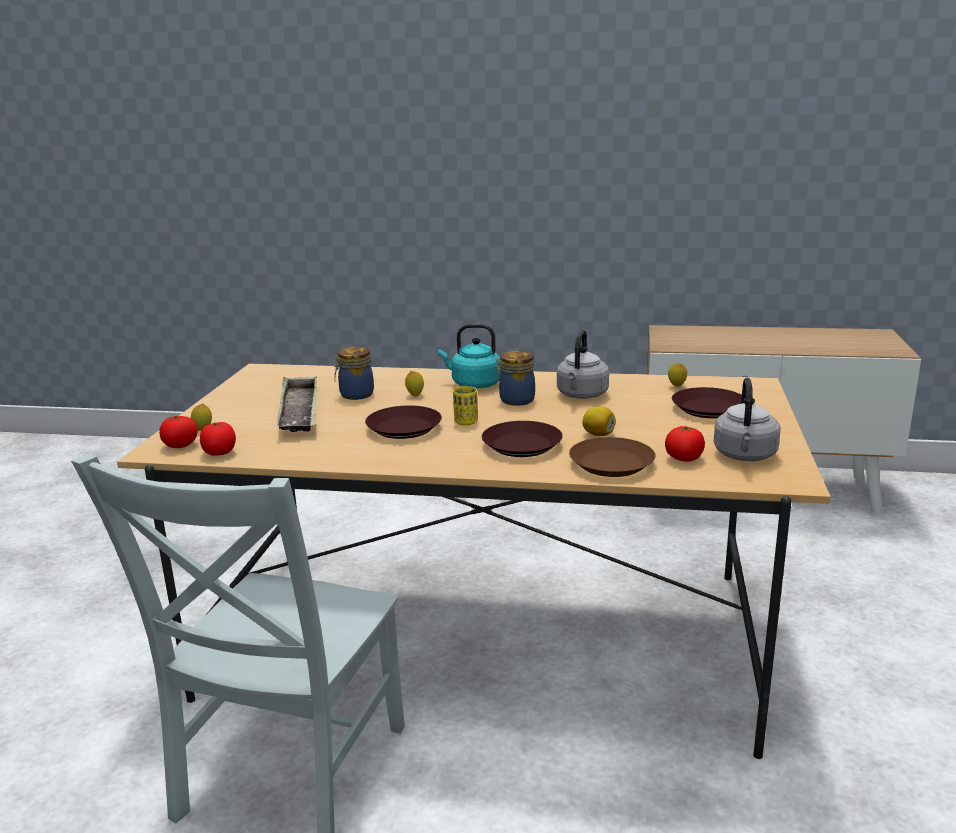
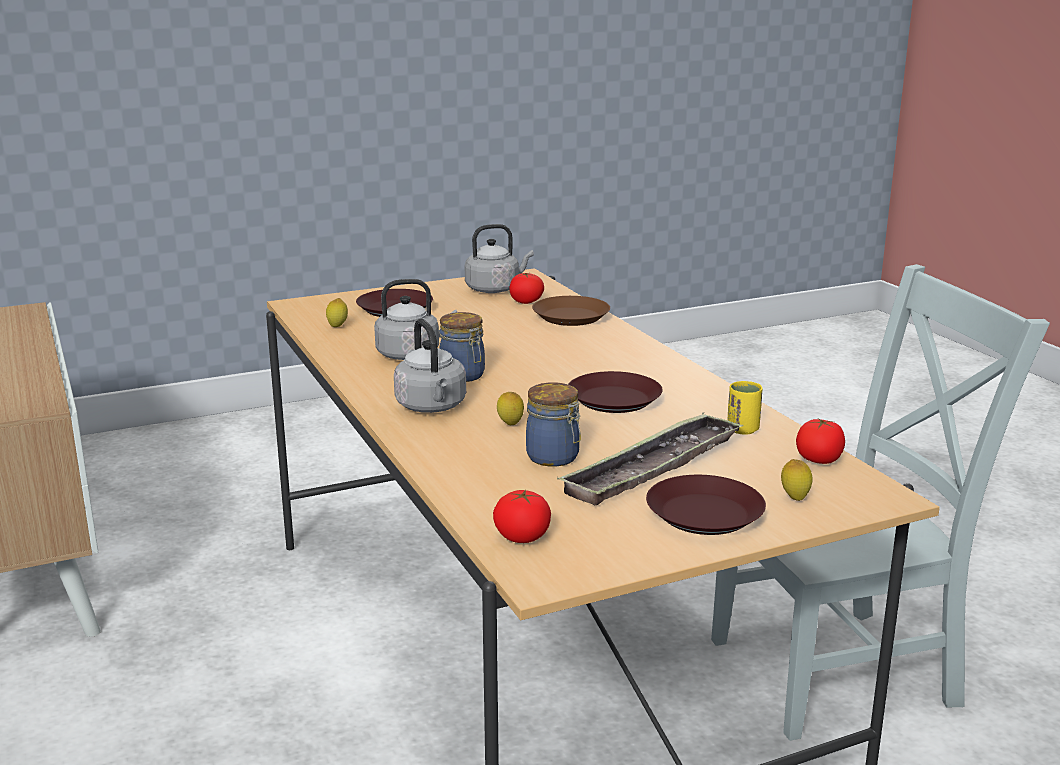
camera: 125 degrees left, 0 degrees up
tomato [159,415,198,448] -> tomato moved to [493,490,551,543]
turquoise kettle [438,324,501,389] -> grey kettle [394,319,466,413]
yellow cup [453,386,478,426] -> yellow cup moved to [727,381,762,434]
brown plate [482,421,563,457] -> brown plate moved to [646,475,766,535]
lemon [582,406,616,436] -> none

